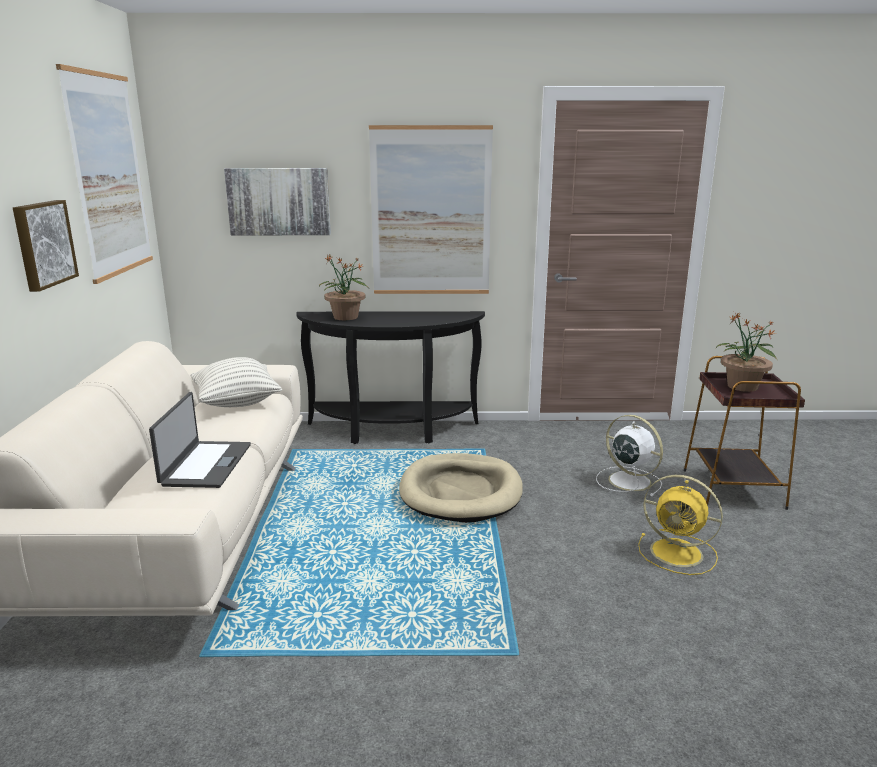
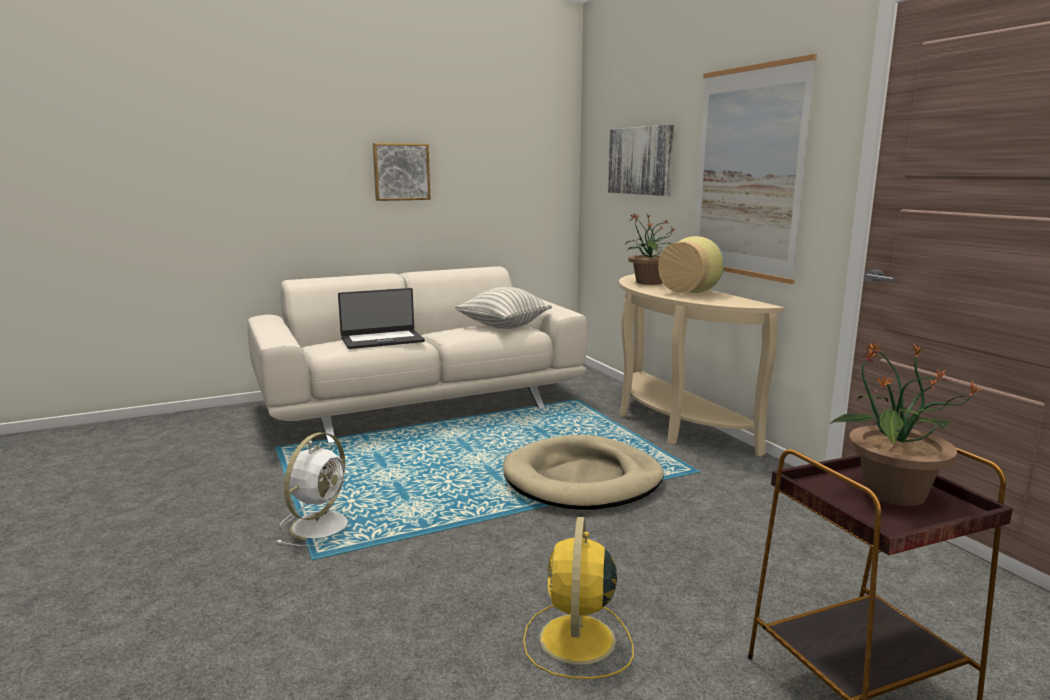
camera: 65 degrees right, 5 degrees down
picture [56,64,153,284] -> none
black console table [296,311,485,444] -> beige console table [619,274,785,456]
white fan [596,415,663,496] -> white fan moved to [276,432,348,547]
none -> vase [658,236,724,293]

